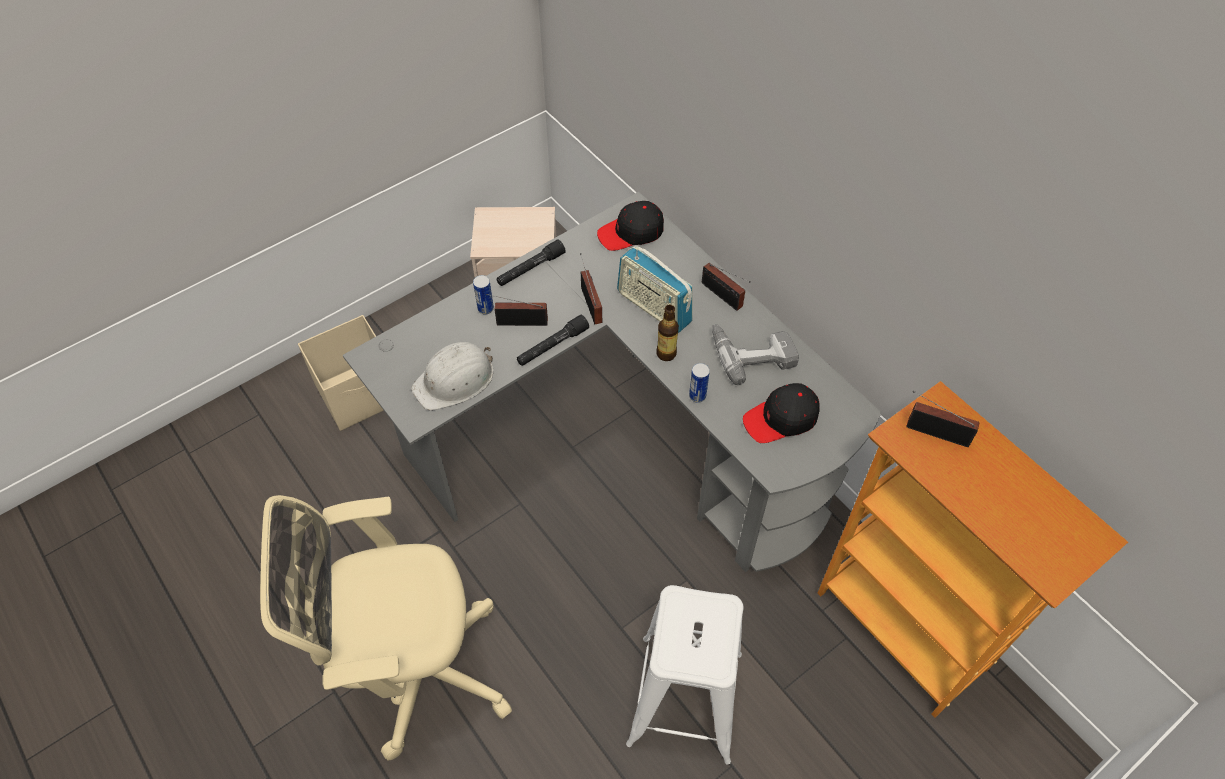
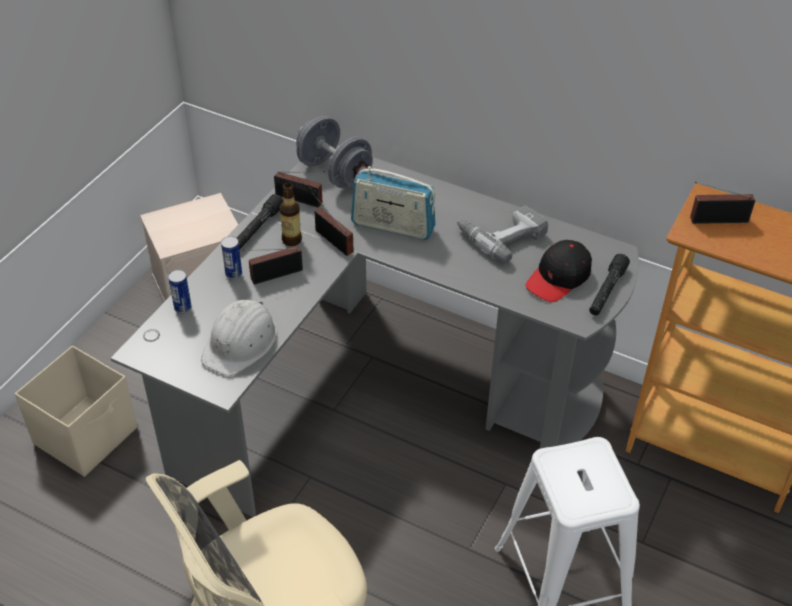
camera: 25 degrees left, 10 degrees down
black flashlight [517,315,589,366] -> black flashlight moved to [589,254,630,315]
black cap [597,201,664,251] -> grey dumbbell [296,116,373,188]
bottle [656,305,679,361] -> bottle moved to [280,183,302,246]
can [689,363,710,403] -> can moved to [168,270,192,314]
radio [702,263,751,311] -> radio moved to [274,171,325,208]

